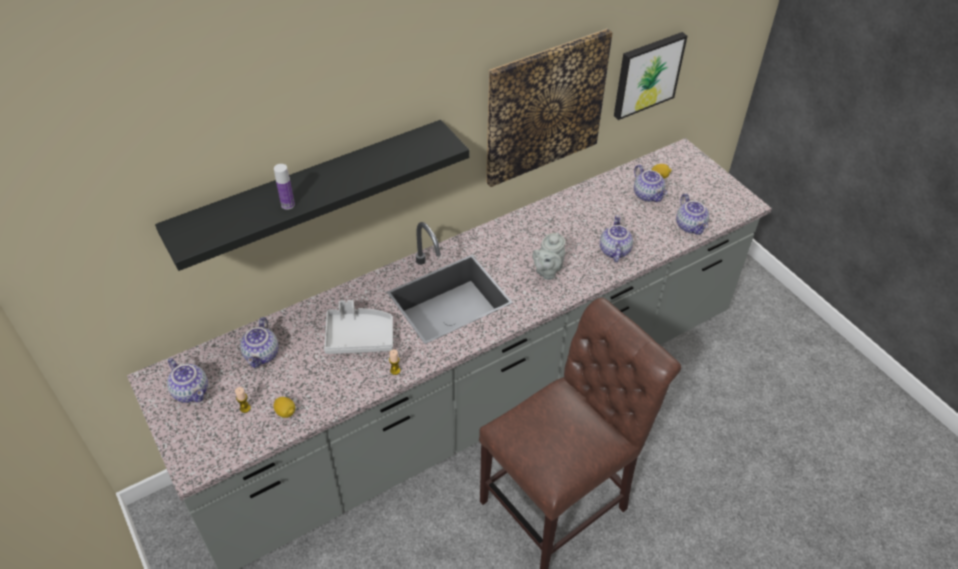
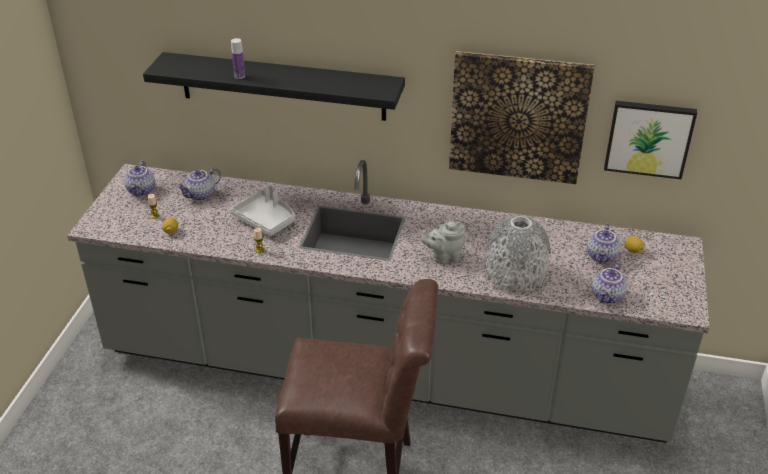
camera: 45 degrees right, 10 degrees down
teapot [600,215,633,262] -> grey vase [486,216,551,292]

